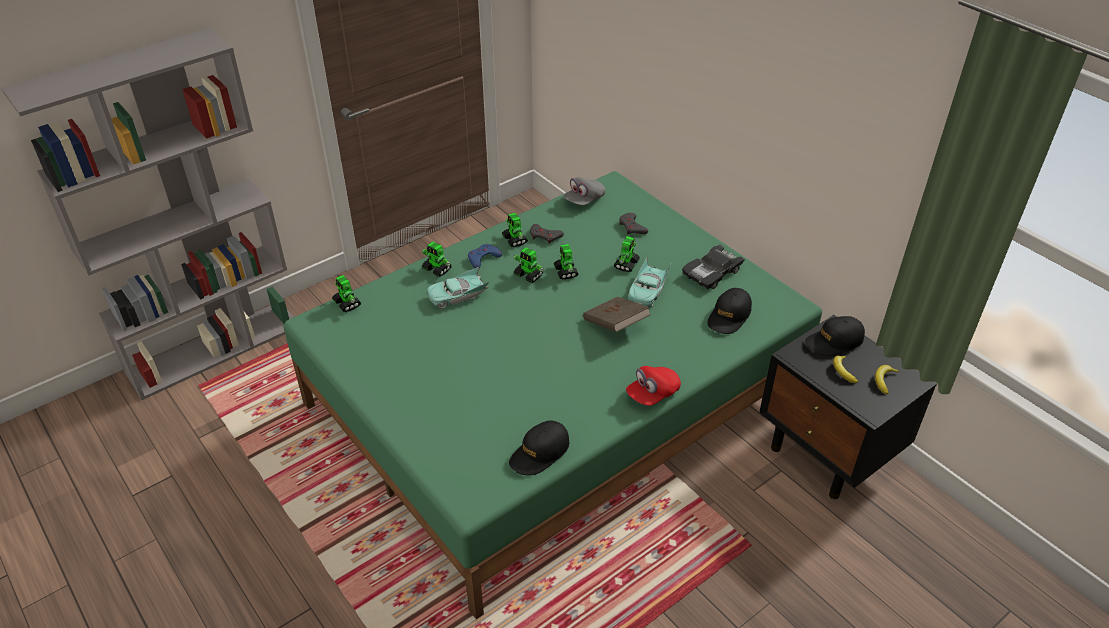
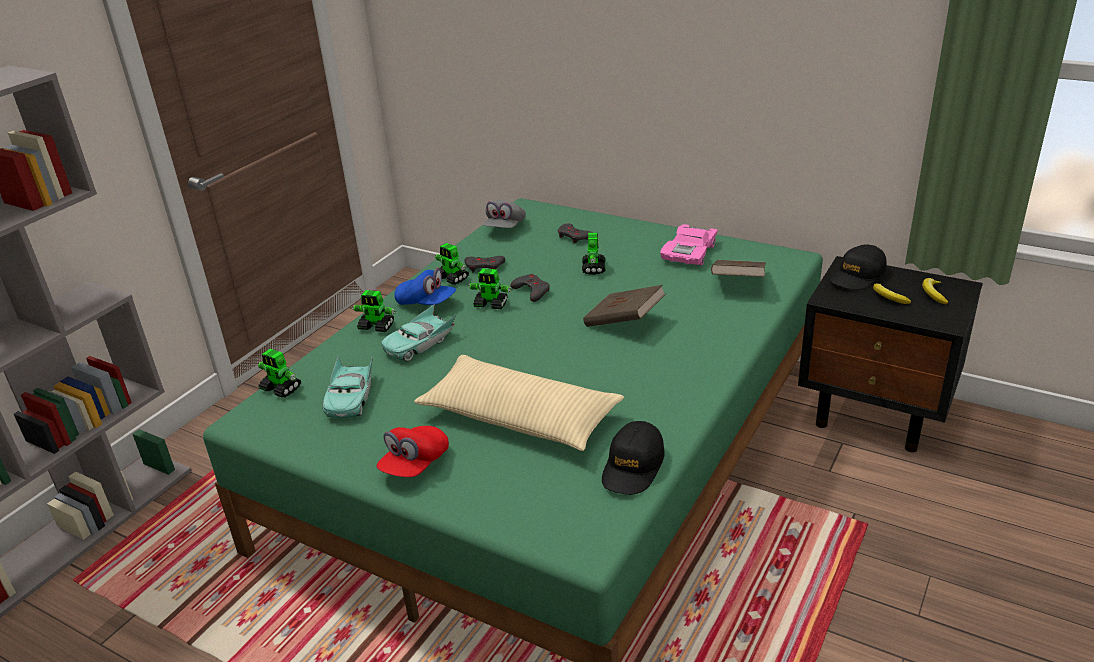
camera: 20 degrees left, 10 degrees down
blue game controller [468,244,502,268] -> blue cap [394,268,456,305]
toy robot [553,244,578,280] -> grey game controller [510,274,550,302]
red cap [626,366,681,406] -> red cap moved to [377,426,449,477]
turquoise toy car [628,258,671,307] -> turquoise toy car moved to [323,355,373,418]
black toy car [682,245,745,289] -> pink toy car [660,224,718,265]
black cap [707,288,752,334] -> brown book [711,260,766,277]
none -> beige pillow [414,355,624,451]

